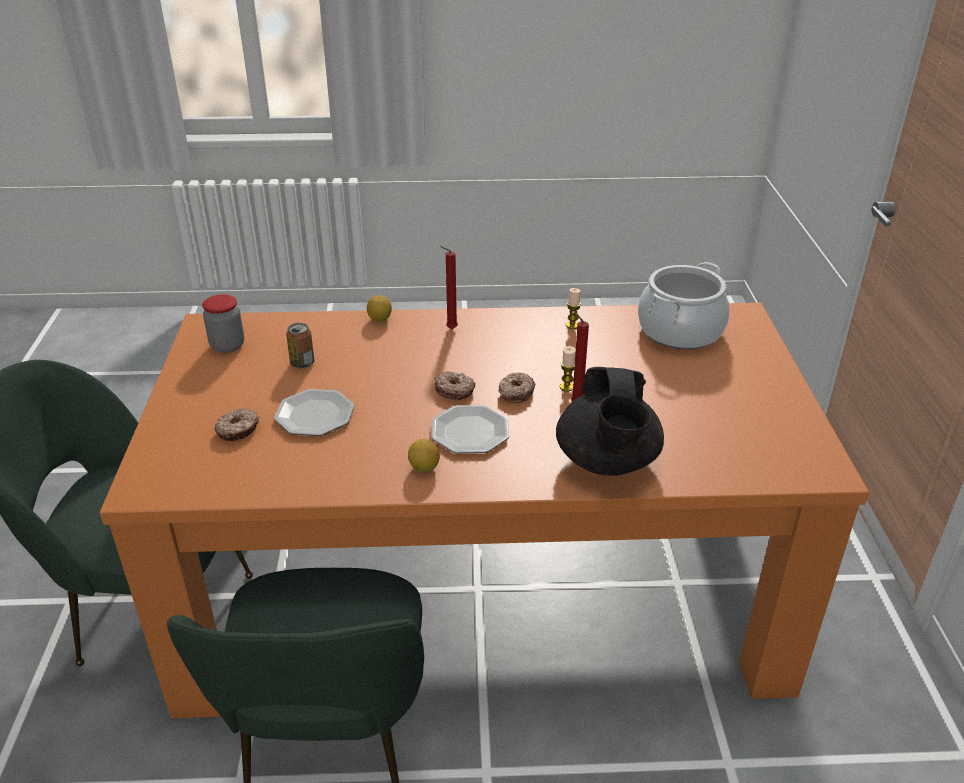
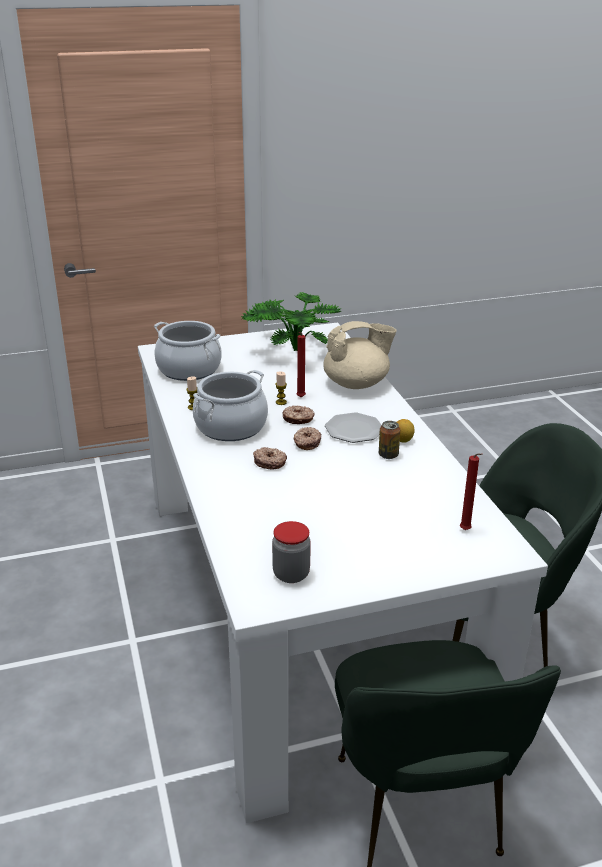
camera: 105 degrees left, 5 degrees down
orange dining table [100,303,869,718] -> white dining table [138,323,548,823]
donut [215,408,259,441] -> donut moved to [253,447,287,470]
plate [274,389,355,436] -> none
can [286,323,314,369] -> can moved to [379,421,400,459]
lemon [367,295,392,322] -> none
red candle [440,246,458,329] -> red candle moved to [460,453,483,530]
black teapot [556,367,664,476] -> beige teapot [323,321,397,389]
none -> cooking pot [193,370,268,441]
none -> potted plant [241,292,341,351]

